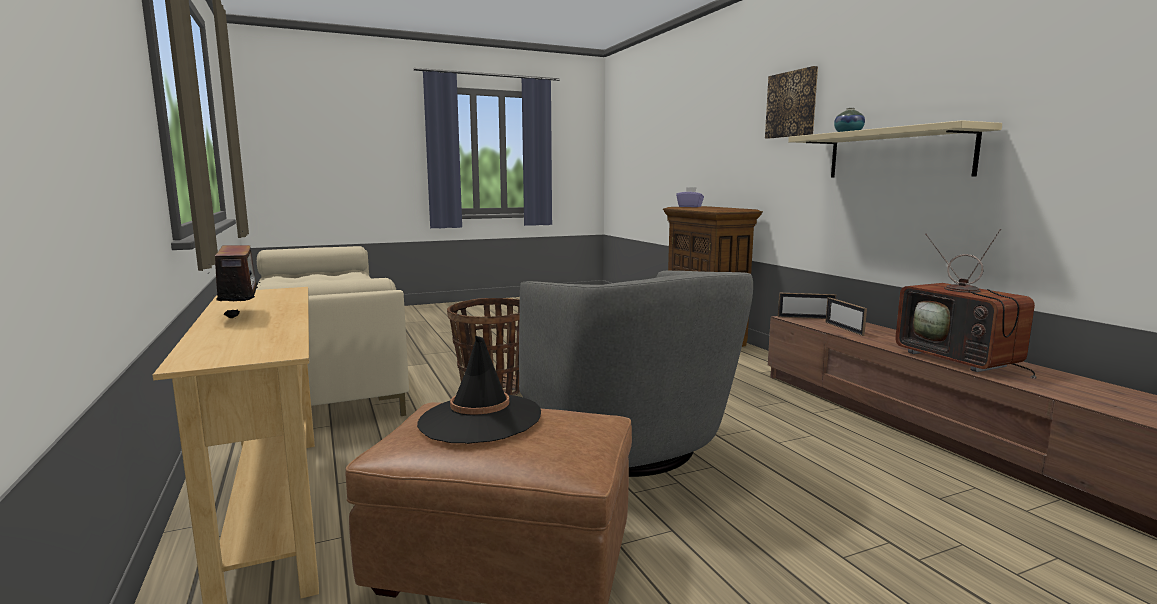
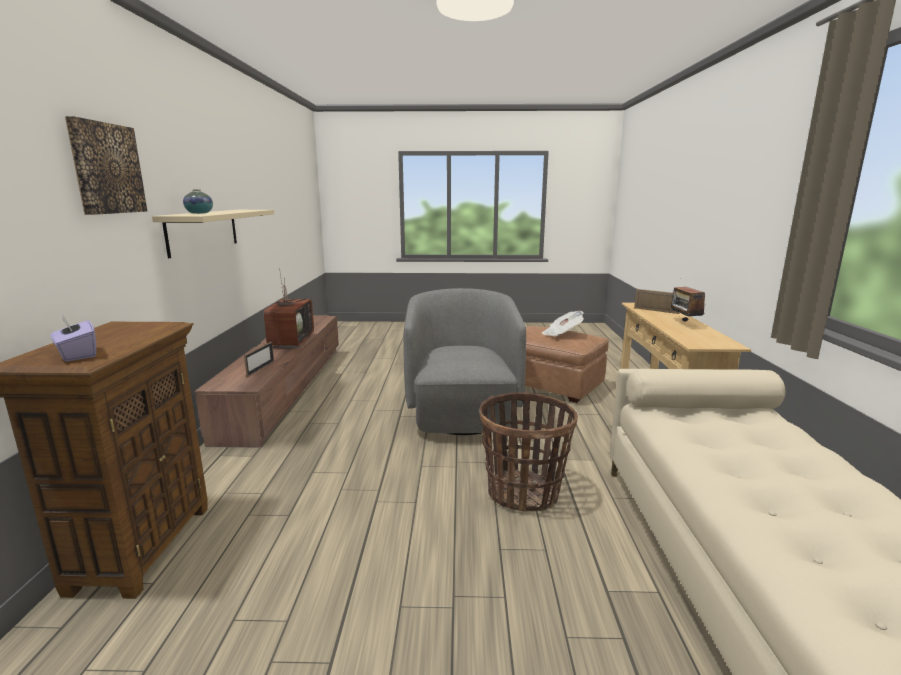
camera: 155 degrees left, 5 degrees up
black hat [417,336,541,444] -> newspaper [542,311,584,337]
picture frame [778,293,836,319] -> picture frame moved to [634,289,679,314]

